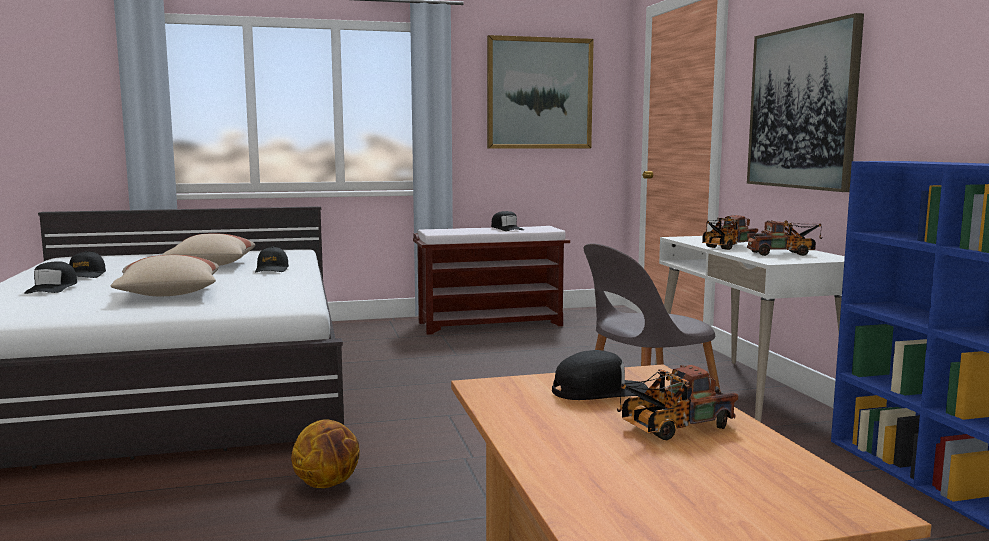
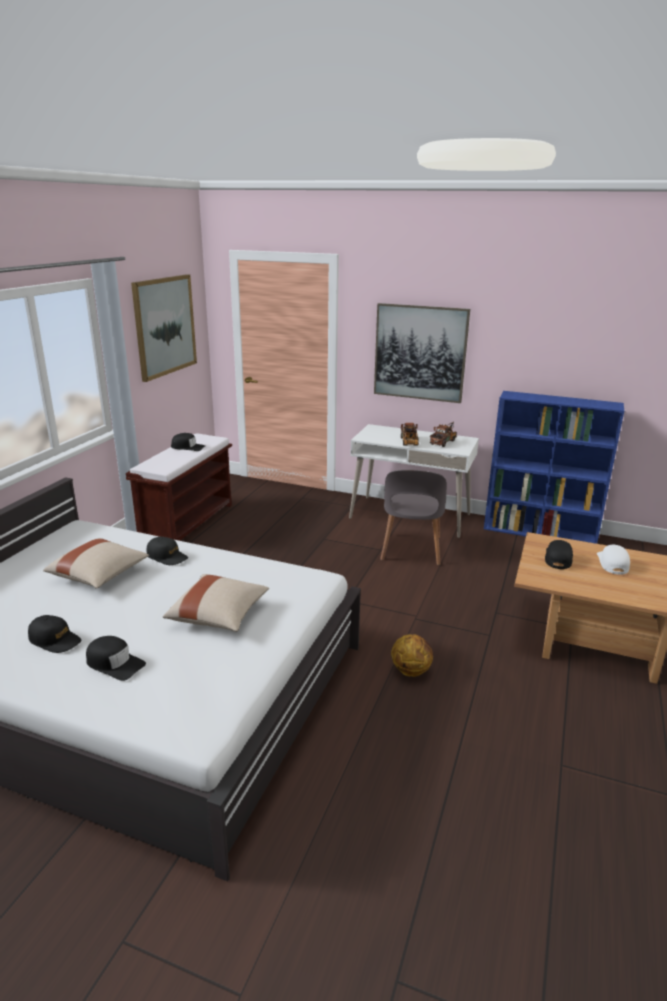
camera: 55 degrees left, 15 degrees up
toy truck [617,365,738,440] -> white cap [597,545,630,575]

